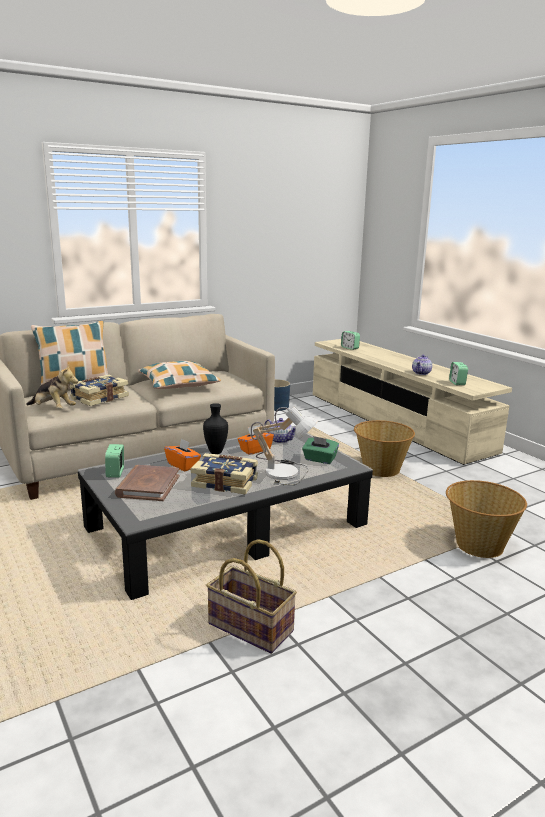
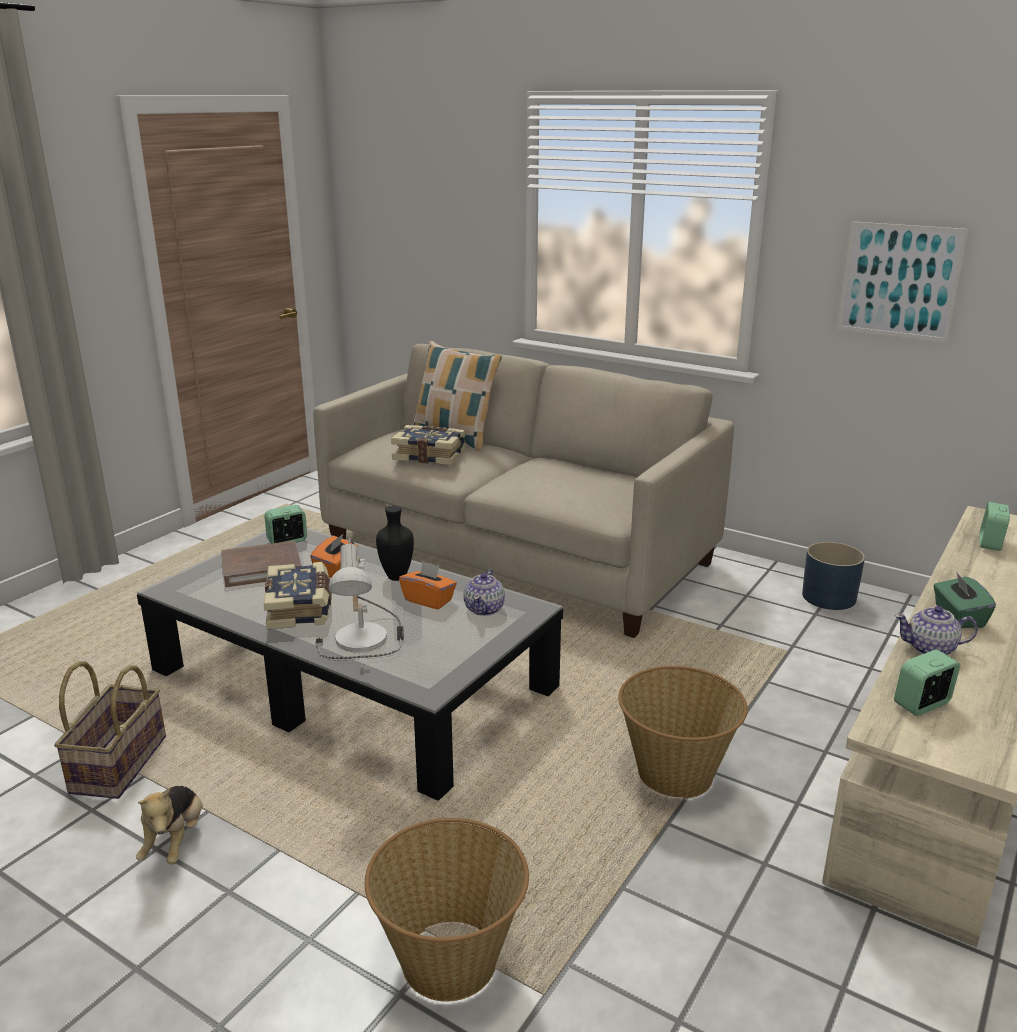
camera: 65 degrees right, 5 degrees up
plush toy [26,364,78,409] -> plush toy moved to [136,786,202,864]
pillow [138,361,221,389] -> none
green tissue box [302,436,339,464] -> green tissue box moved to [934,571,996,628]
none -> picture [837,222,969,343]

